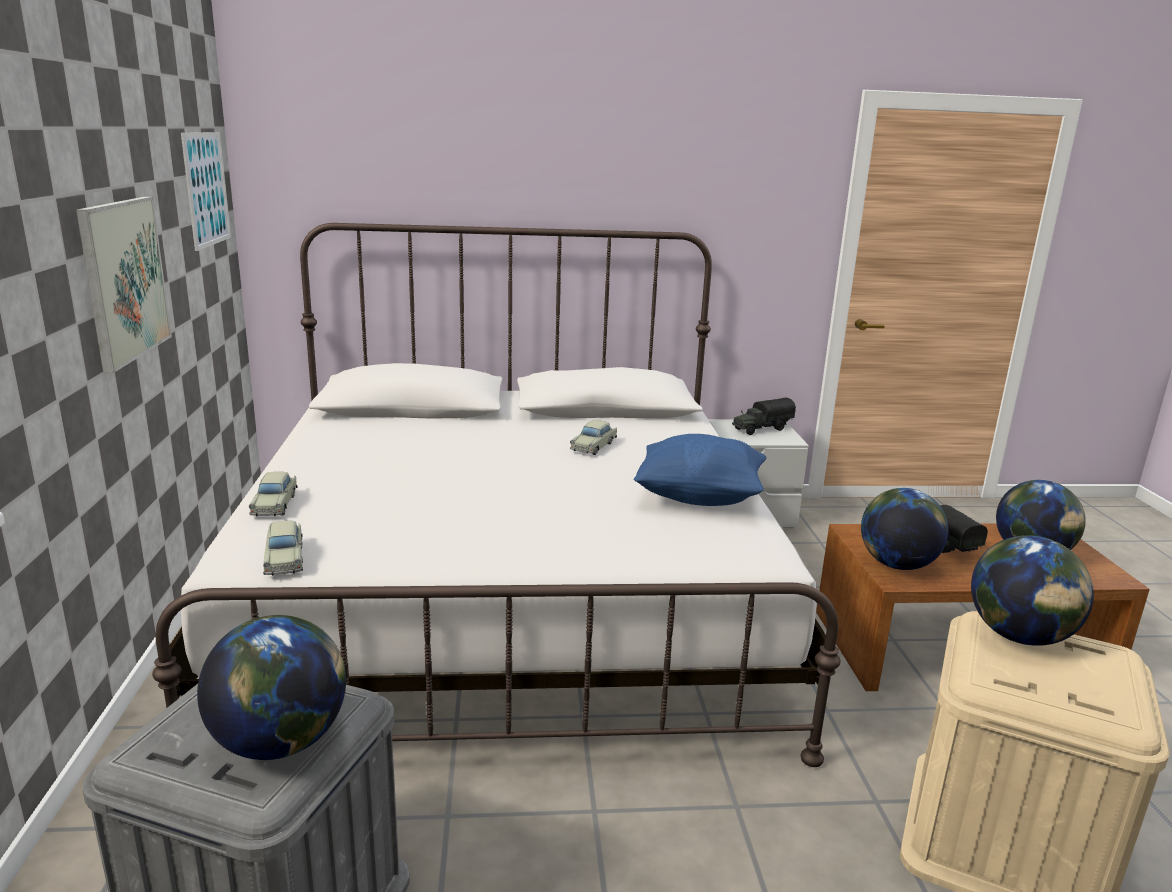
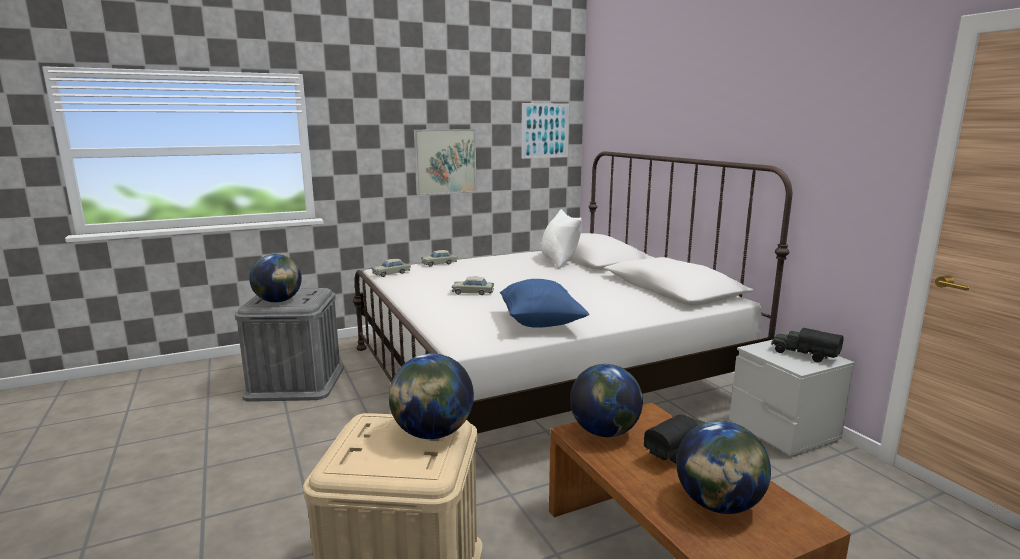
camera: 70 degrees right, 5 degrees down
beige toy car [570,420,617,455] -> beige toy car moved to [452,277,494,295]
none -> white pillow [541,209,582,268]

